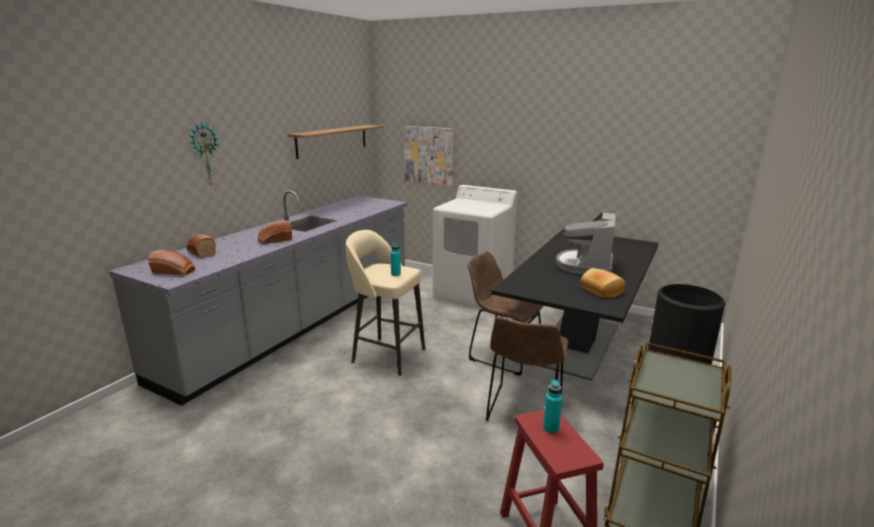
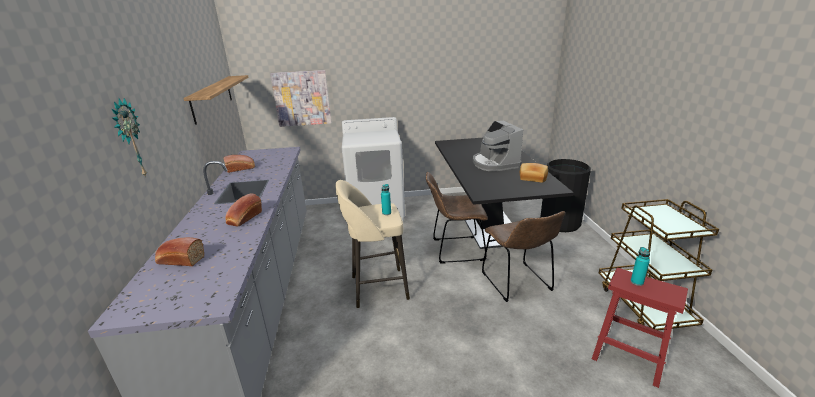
camera: 35 degrees left, 5 degrees up
bread [148,250,195,276] -> bread moved to [223,155,255,173]

